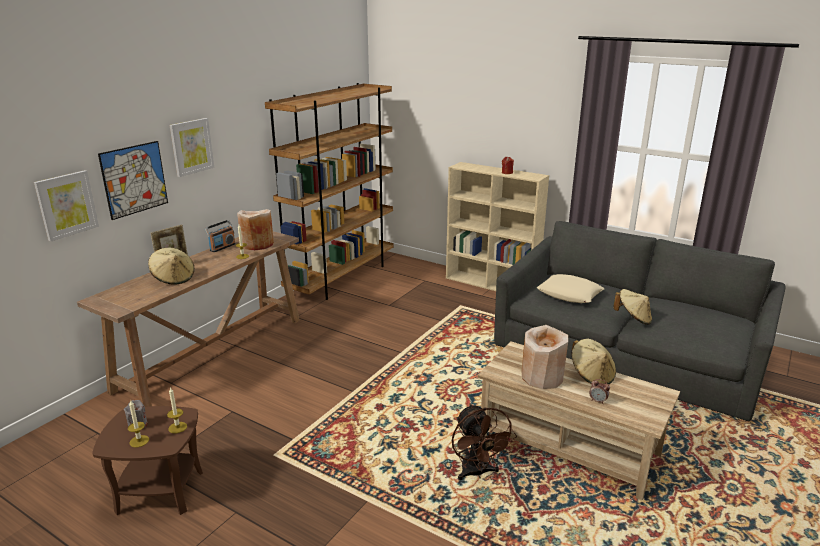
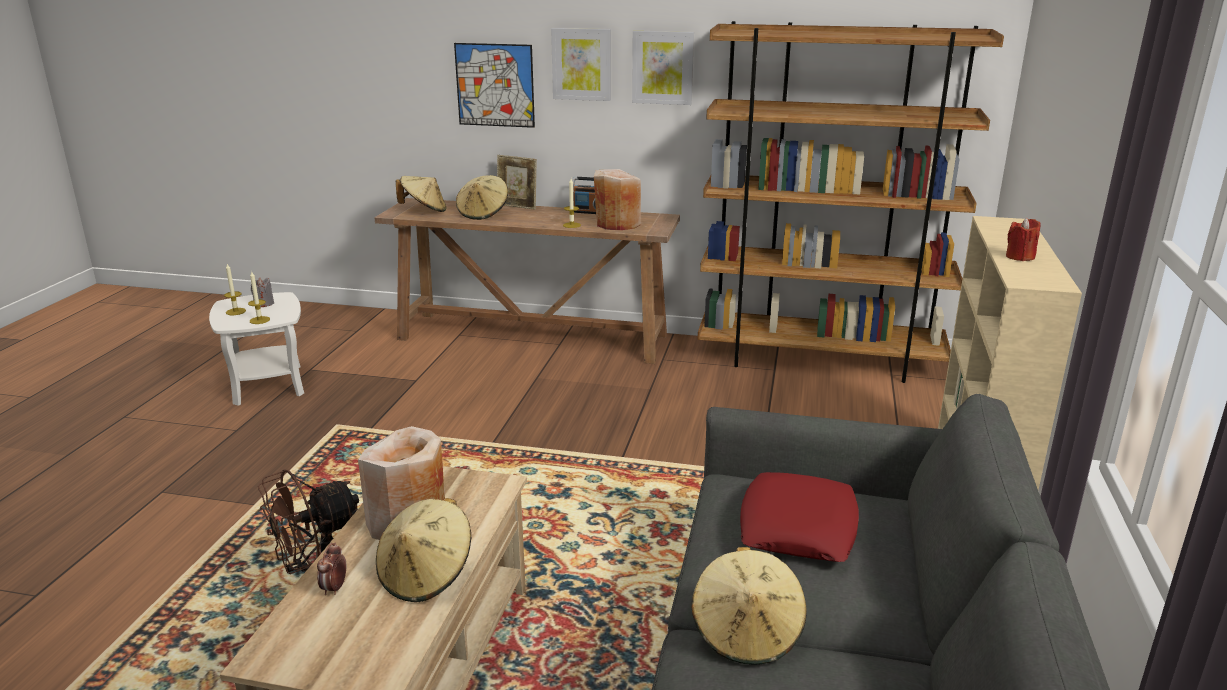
camera: 70 degrees right, 0 degrees up
picture [34,170,99,242] -> picture moved to [632,31,694,105]
brown side table [93,406,203,515] -> white side table [209,292,304,406]
beige pillow [537,274,604,303] -> red pillow [740,472,859,562]
none -> beige hat [396,176,447,212]

